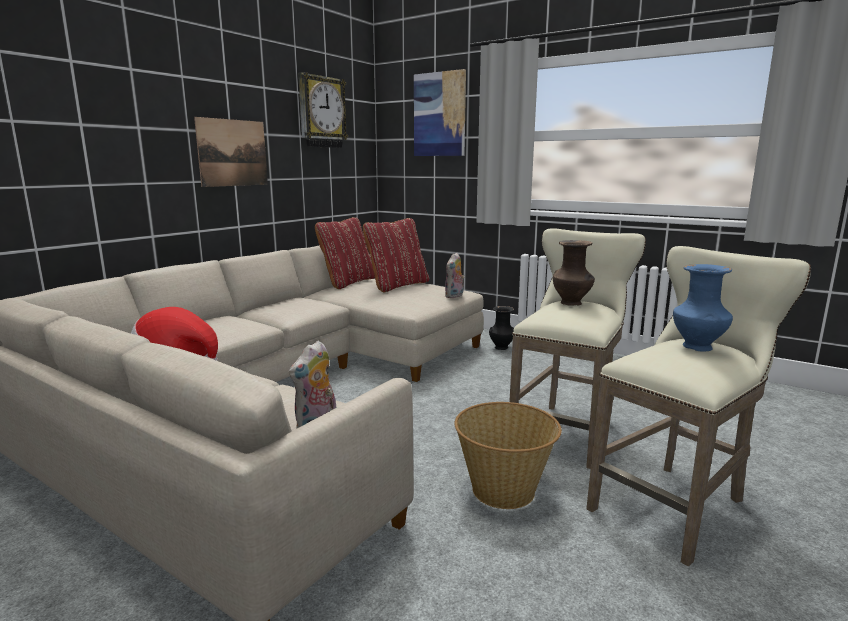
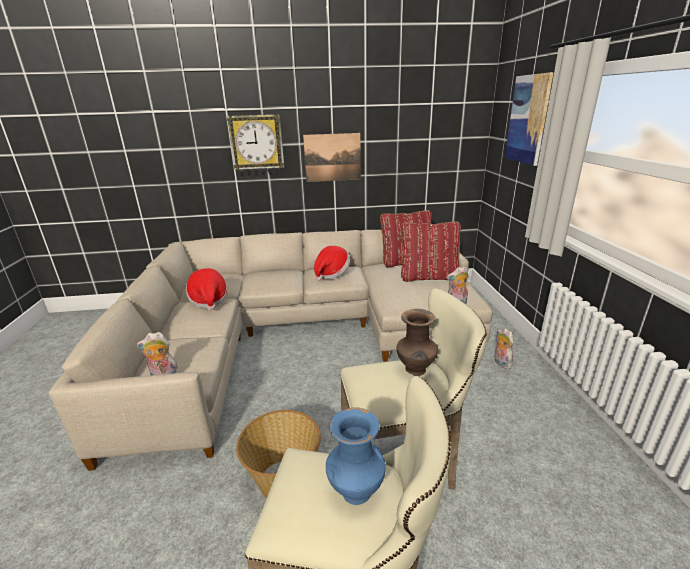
camera: 50 degrees right, 10 degrees up
wall clock [298,72,348,148] -> wall clock moved to [227,114,284,176]
black vase [489,306,514,350] -> plush toy [494,328,514,369]
none -> hat [314,246,350,281]

